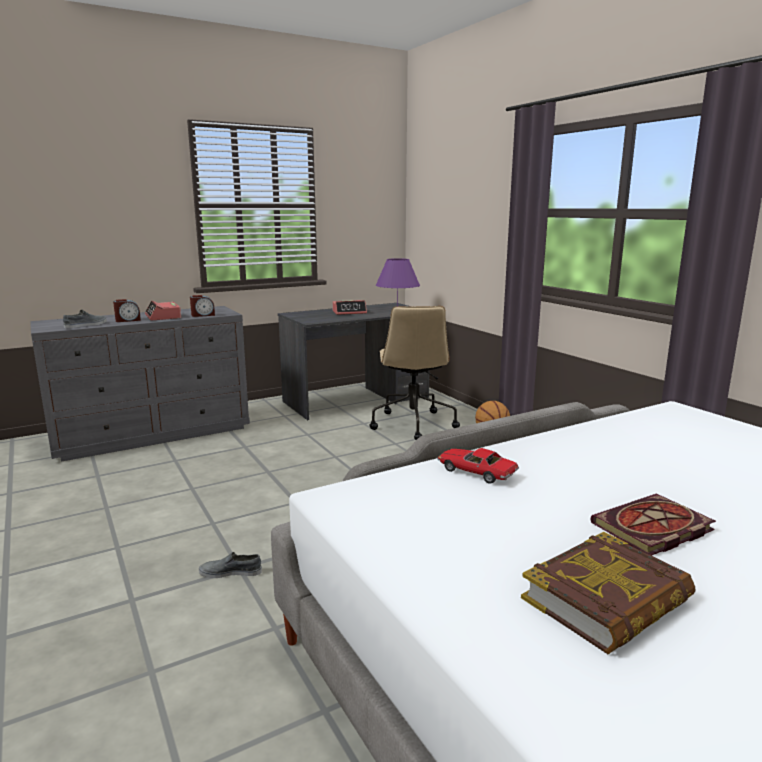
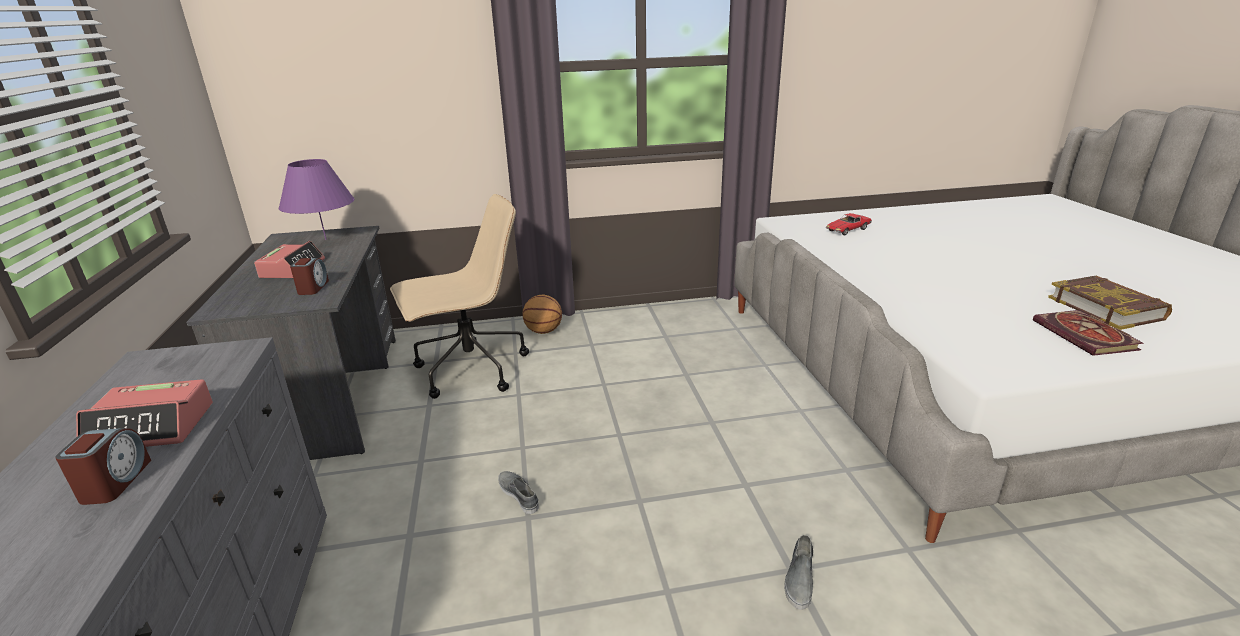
camera: 70 degrees left, 10 degrees up
grey shoe [63,310,107,328] -> grey shoe moved to [498,471,539,514]
alarm clock [190,295,215,317] -> alarm clock moved to [290,258,329,295]
beige office chair [370,306,460,440] -> beige office chair turned 45 degrees counterclockwise [390,194,529,399]
toy car [437,448,519,484] -> toy car moved to [826,213,872,235]
book [591,494,716,556] -> book moved to [1033,310,1144,356]

